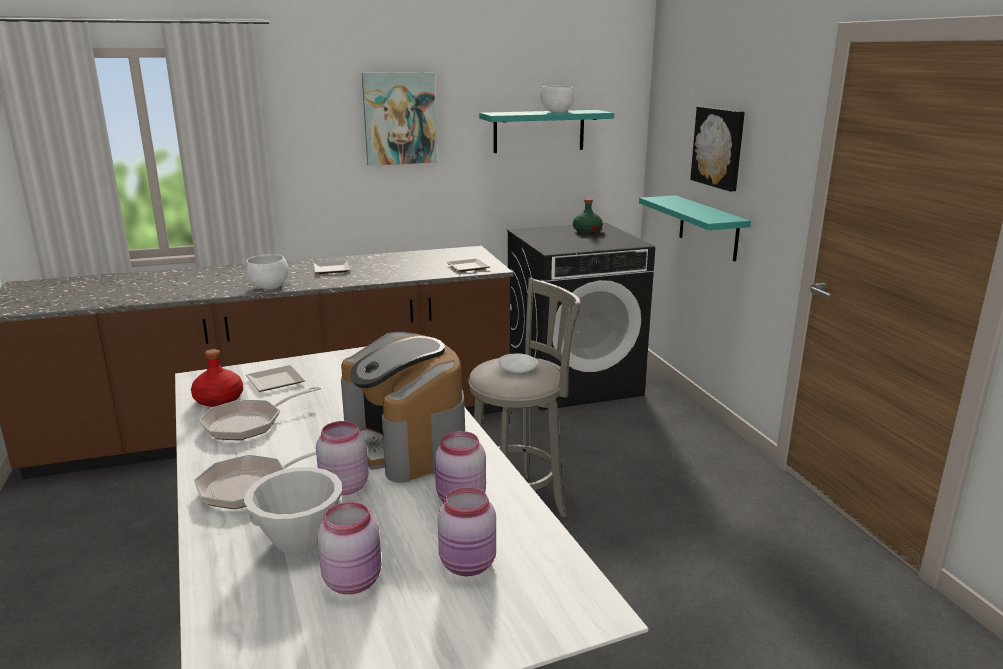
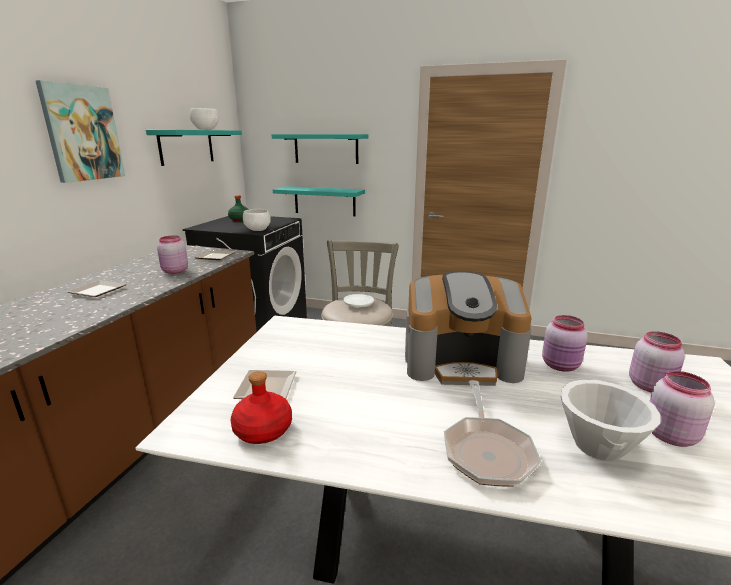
camera: 55 degrees left, 0 degrees up
frying pan [199,386,321,440] -> none
white bowl [246,254,288,290] -> white bowl moved to [243,209,271,231]
pink jar [316,421,369,495] -> pink jar moved to [157,235,188,274]
picture [690,107,745,191] -> turquoise shelf [271,134,368,164]

